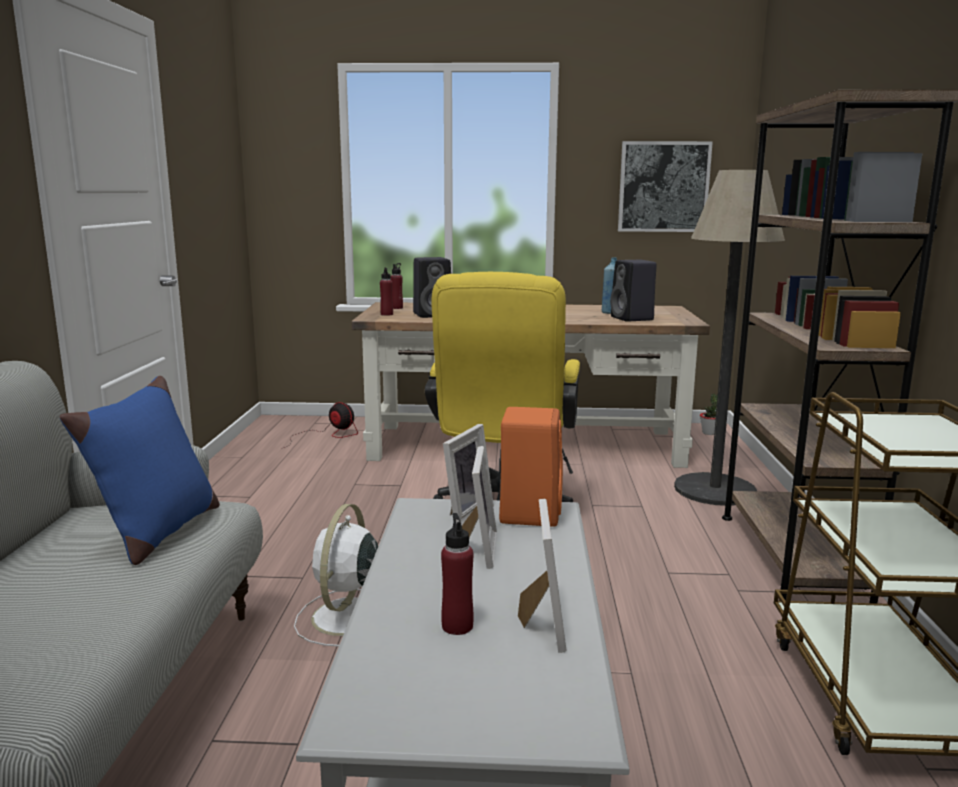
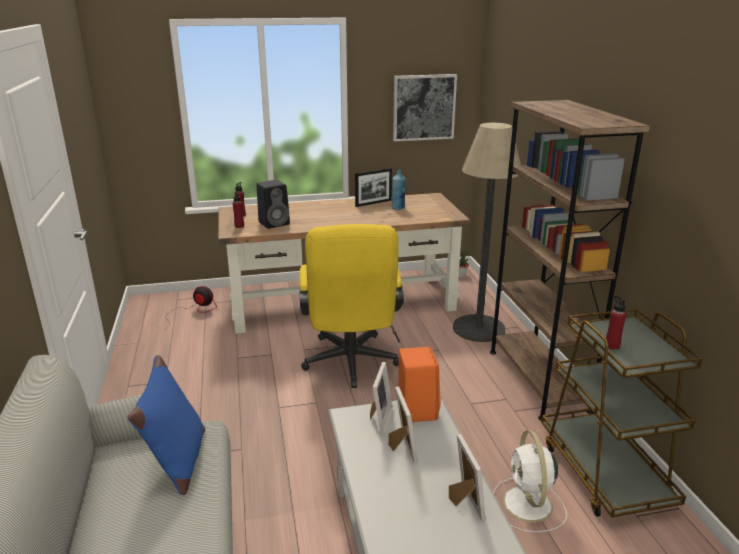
camera: 15 degrees left, 10 degrees up
white fan [294,504,378,647] -> white fan moved to [493,430,567,532]
red bottle [441,513,474,635] -> red bottle moved to [606,296,626,350]
black speaker [610,260,657,322] -> none
none -> picture frame [355,168,392,207]

